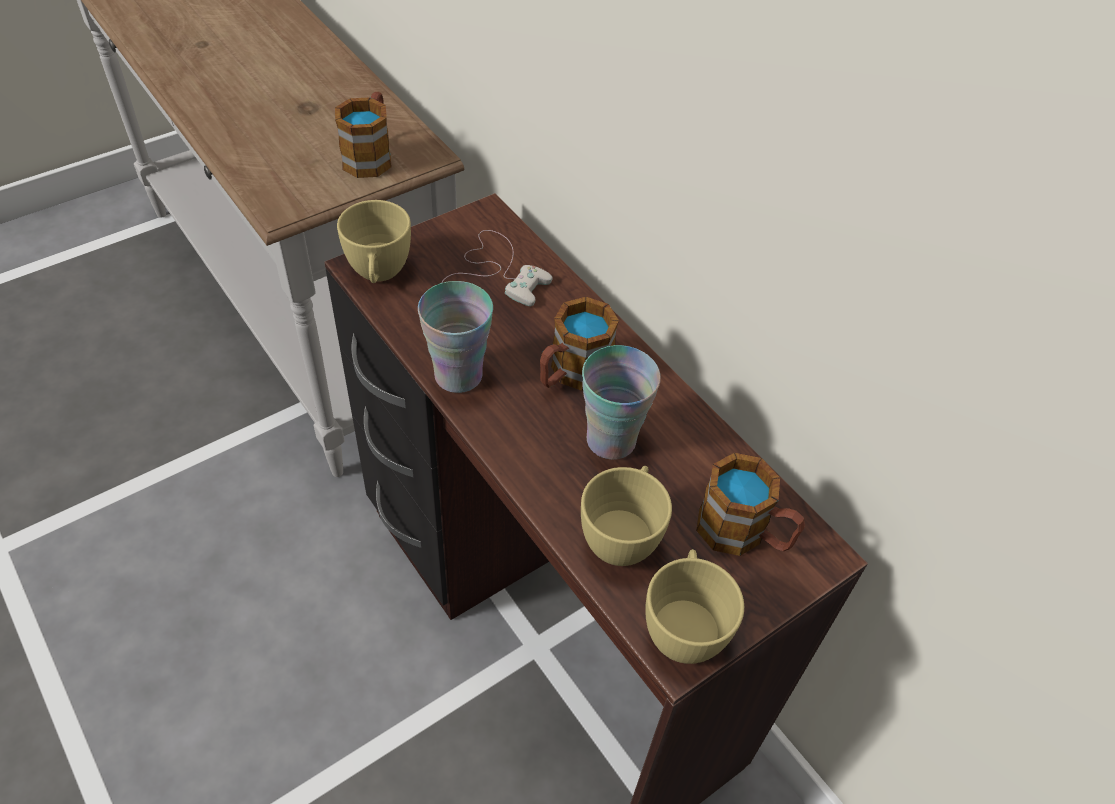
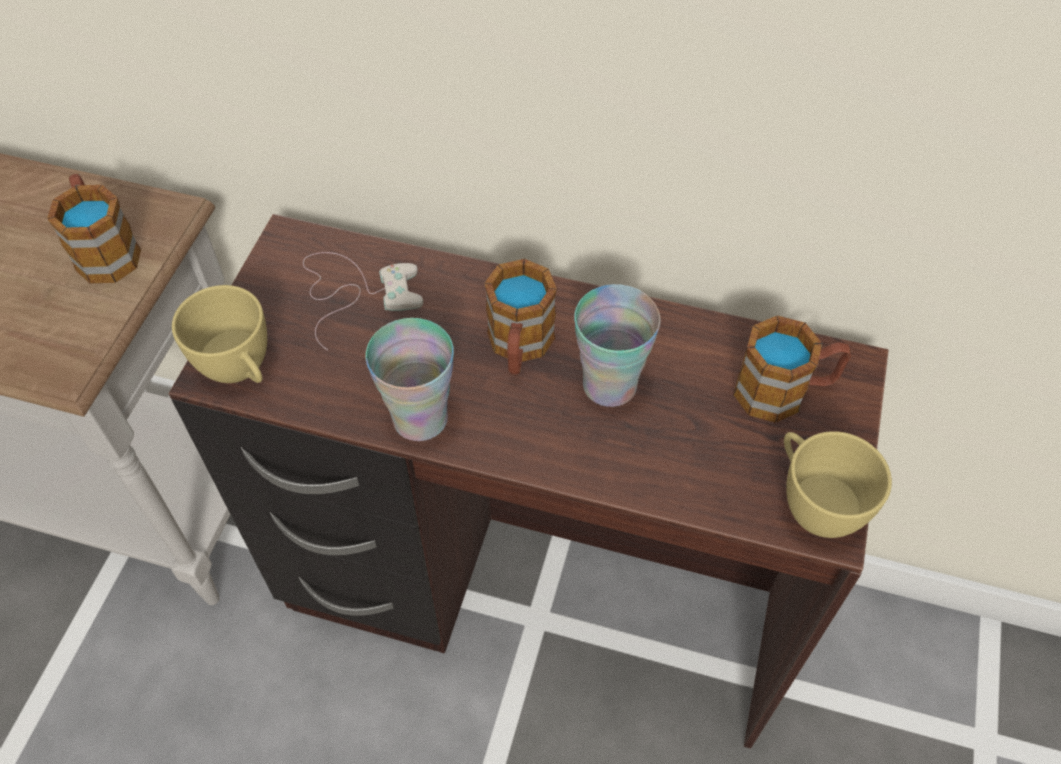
camera: 35 degrees left, 5 degrees up
yellow cup [581,466,672,566] -> none

